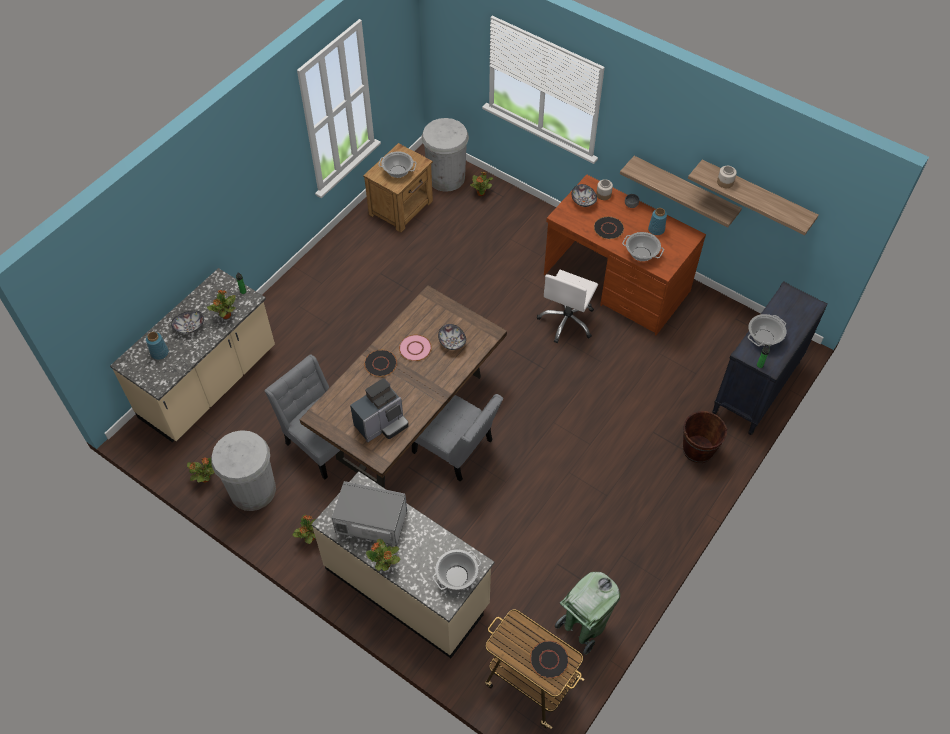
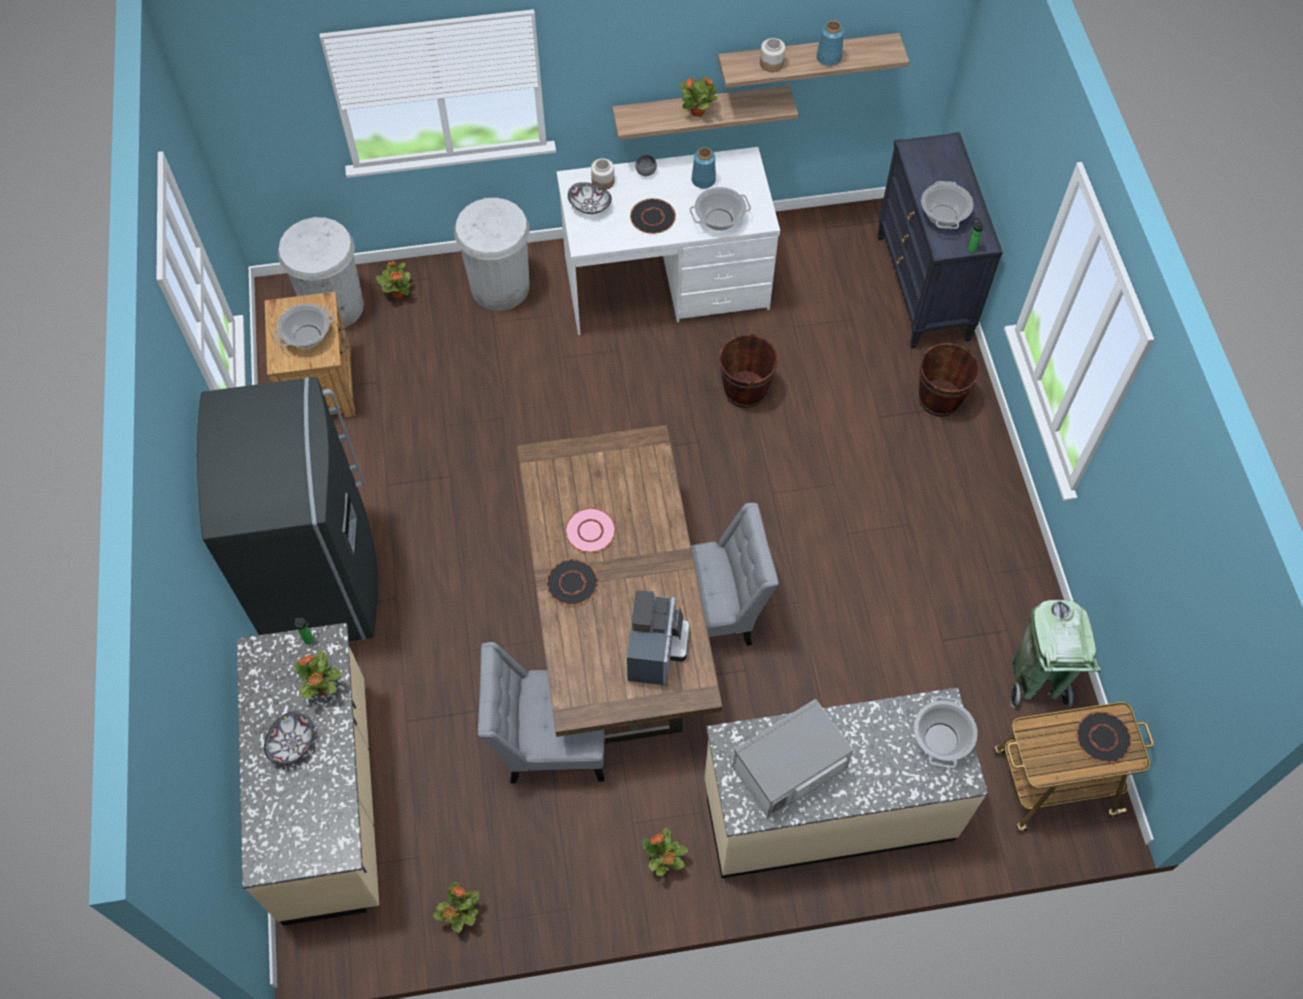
camera: 45 degrees left, 5 degrees up
blue vase [146,332,169,360] -> blue vase moved to [816,21,844,66]
white trash can [211,430,276,511] -> white trash can moved to [454,198,530,311]
potted plant [366,539,400,571] -> potted plant moved to [680,77,718,117]
bowl [438,324,466,350] -> none
white office chair [537,270,598,343] -> none
brown desk [544,174,706,336] -> white desk [557,147,780,335]
none -> grey fridge [197,377,378,641]
none -> brown bucket [719,333,778,408]

